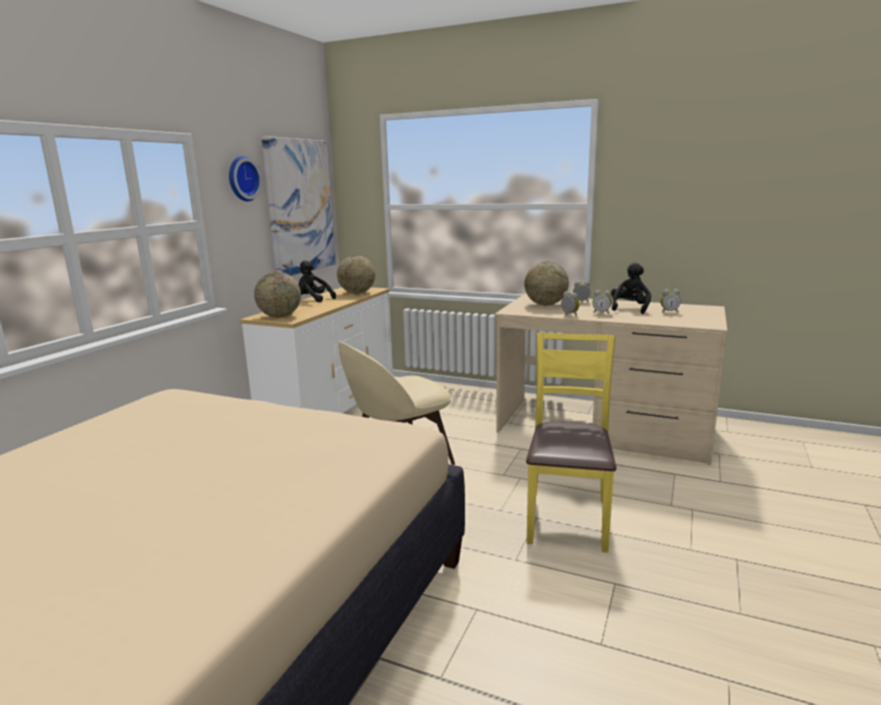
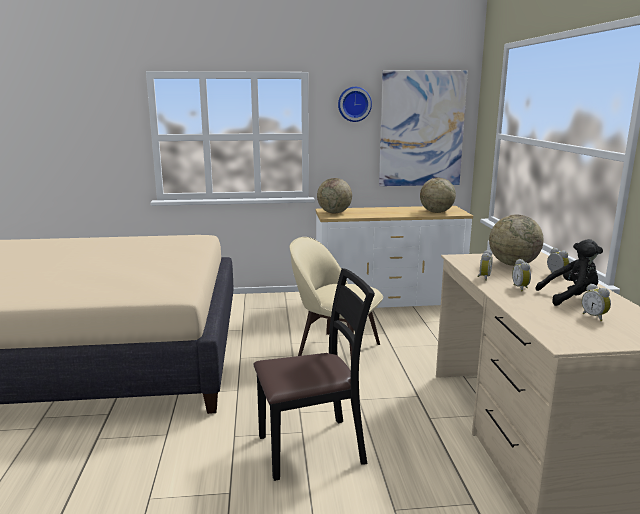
camera: 60 degrees right, 0 degrees up
black plush toy [299,260,336,302] -> none
yellow chair [526,333,616,553] -> black chair [254,268,375,481]

